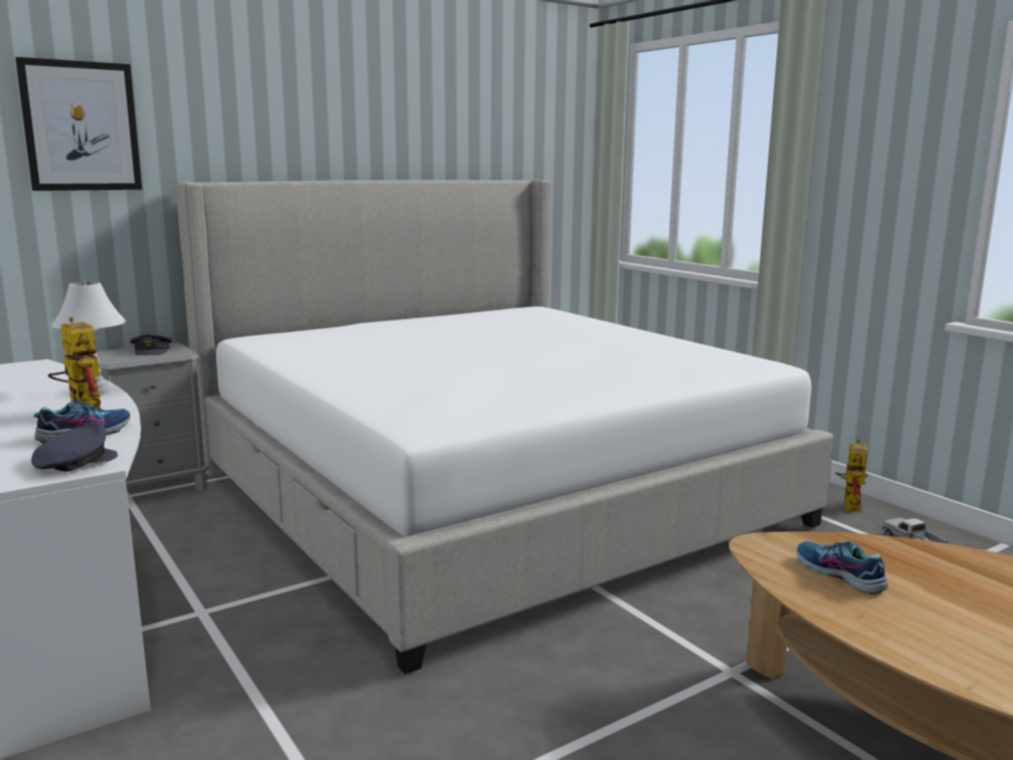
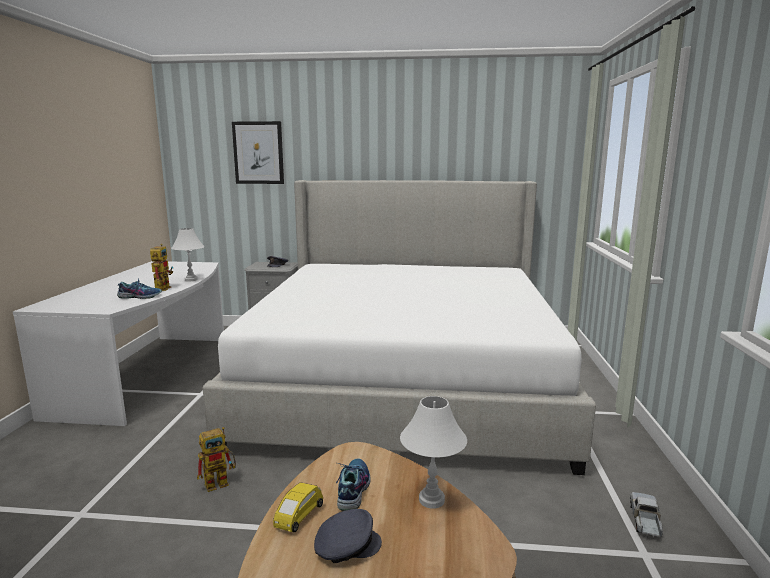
camera: 40 degrees right, 0 degrees up
grey cap [31,422,118,472] -> grey cap moved to [314,509,382,563]
toy robot [835,439,869,512] -> toy robot moved to [197,427,236,492]
none -> yellow toy car [273,482,323,532]
none -> white table lamp [400,396,467,509]

